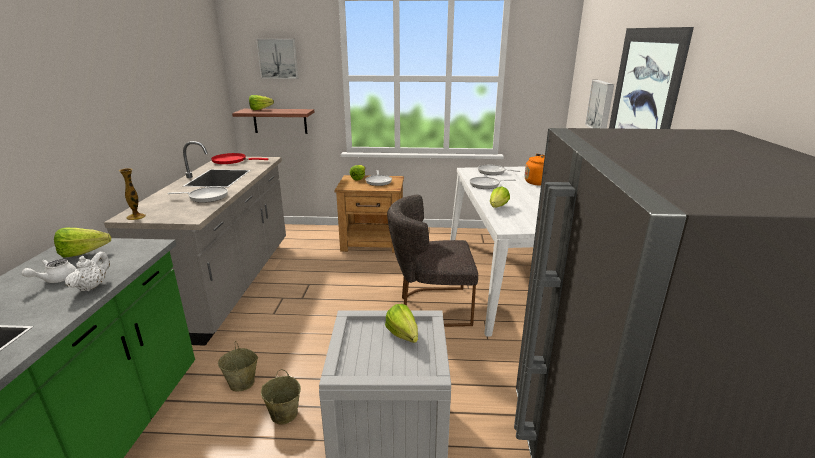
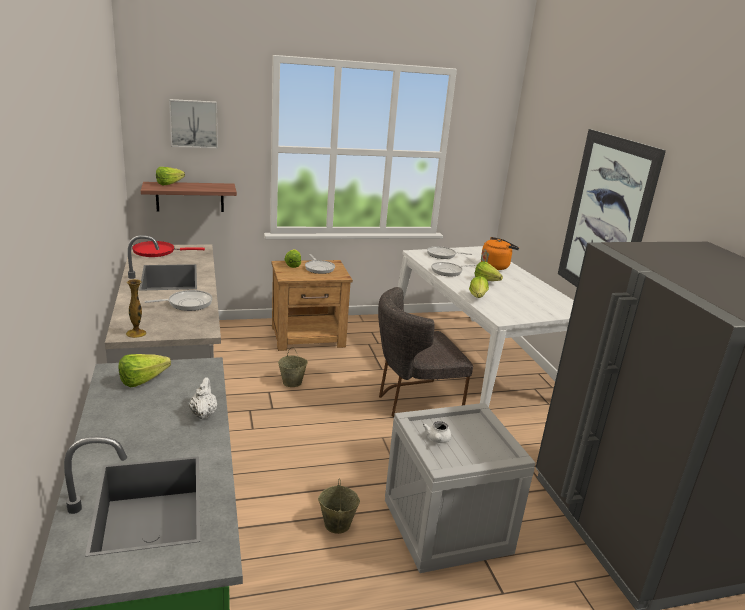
camera: 20 degrees left, 0 degrees up
white teapot [22,259,76,283] -> white teapot moved to [423,421,451,443]
beige bucket [218,341,258,391] -> beige bucket moved to [278,347,308,387]
lettuce [385,304,418,343] -> lettuce moved to [474,261,503,281]
picture [585,80,614,128] -> none

